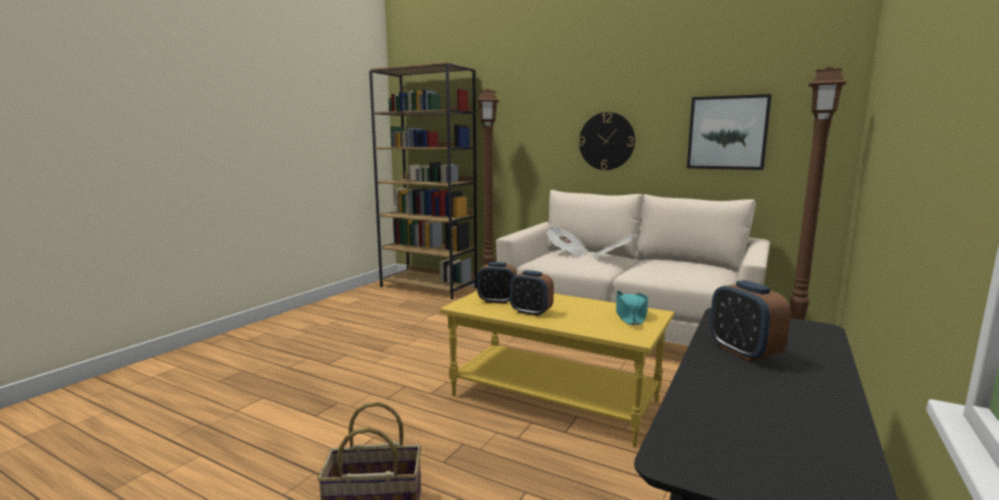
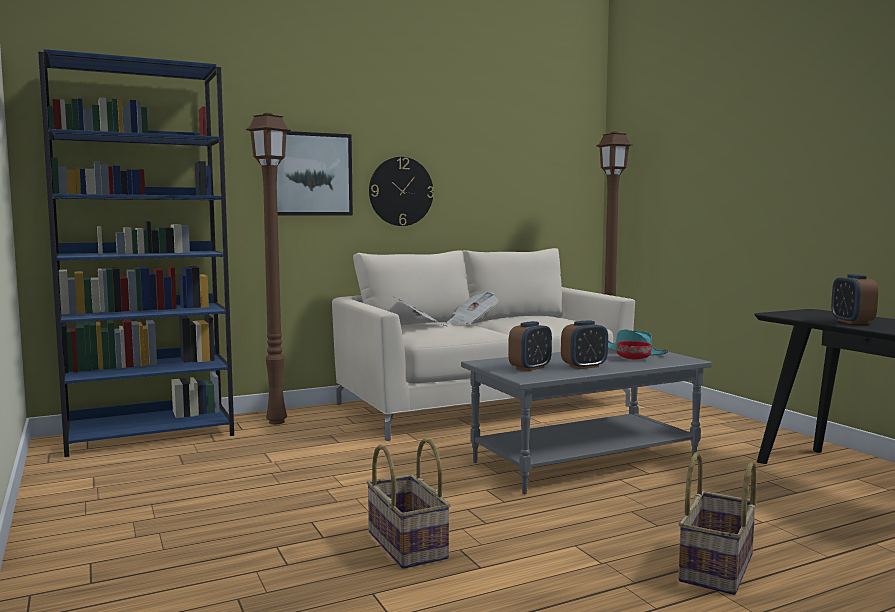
camera: 55 degrees left, 5 degrees down
brown bookcase [369,62,477,300] -> blue bookcase [38,49,234,457]
yellow coffee table [440,291,674,447] -> grey coffee table [461,349,712,494]
picture [687,94,772,170] -> picture moved to [277,131,353,215]
alarm clock [710,280,790,362] -> alarm clock turned 75 degrees clockwise [831,274,878,324]
none -> basket [366,438,451,569]
none -> red bowl [616,341,651,360]

